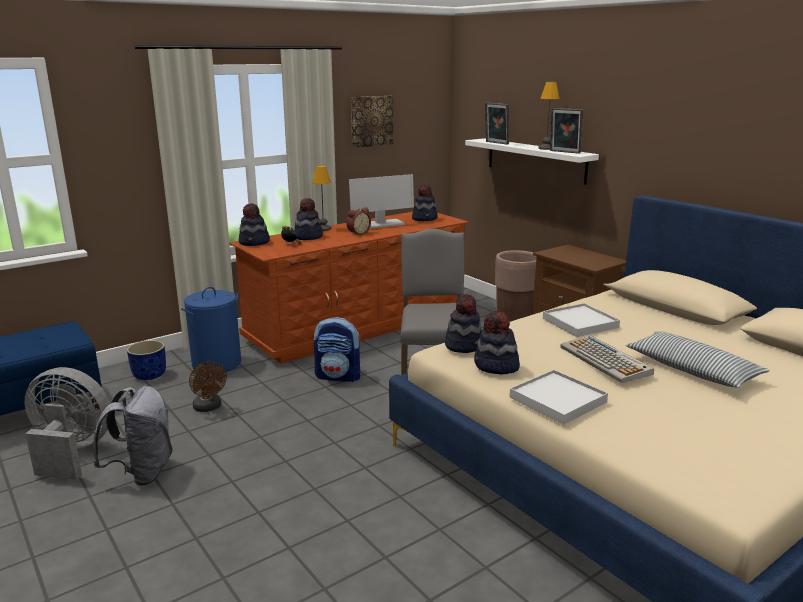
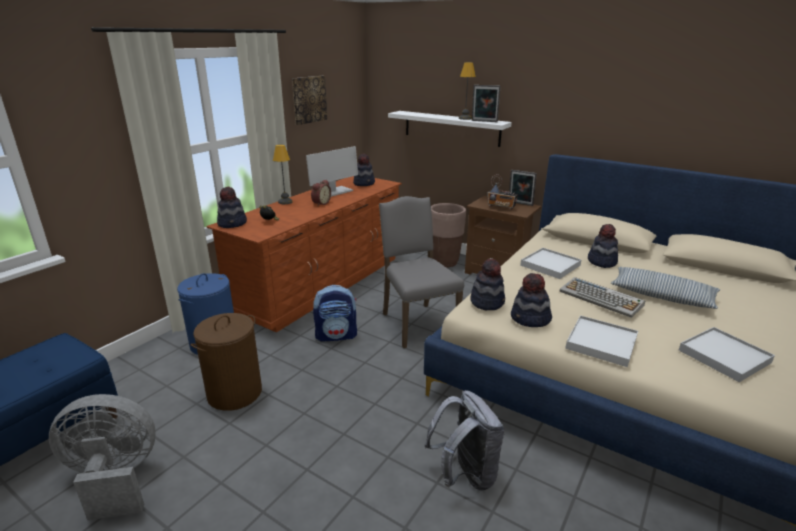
camera: 20 degrees left, 5 degrees up
grey backpack [93,386,173,486] -> grey backpack moved to [425,390,505,491]
blue planter [127,340,166,380] -> none
brown fan [189,361,227,412] -> brown laundry basket [190,313,262,411]
hat [294,198,323,240] -> hat moved to [588,224,618,268]
picture frame [485,103,509,144] -> picture frame moved to [509,170,537,206]
none -> radio [487,174,518,210]
none -> white tray [679,327,775,382]

